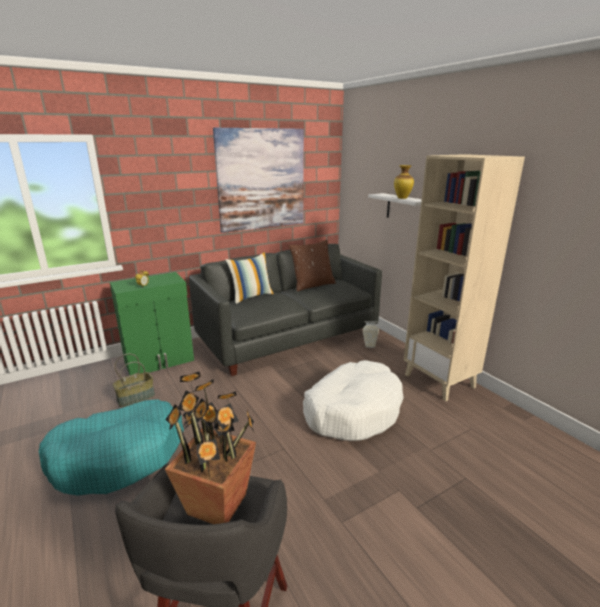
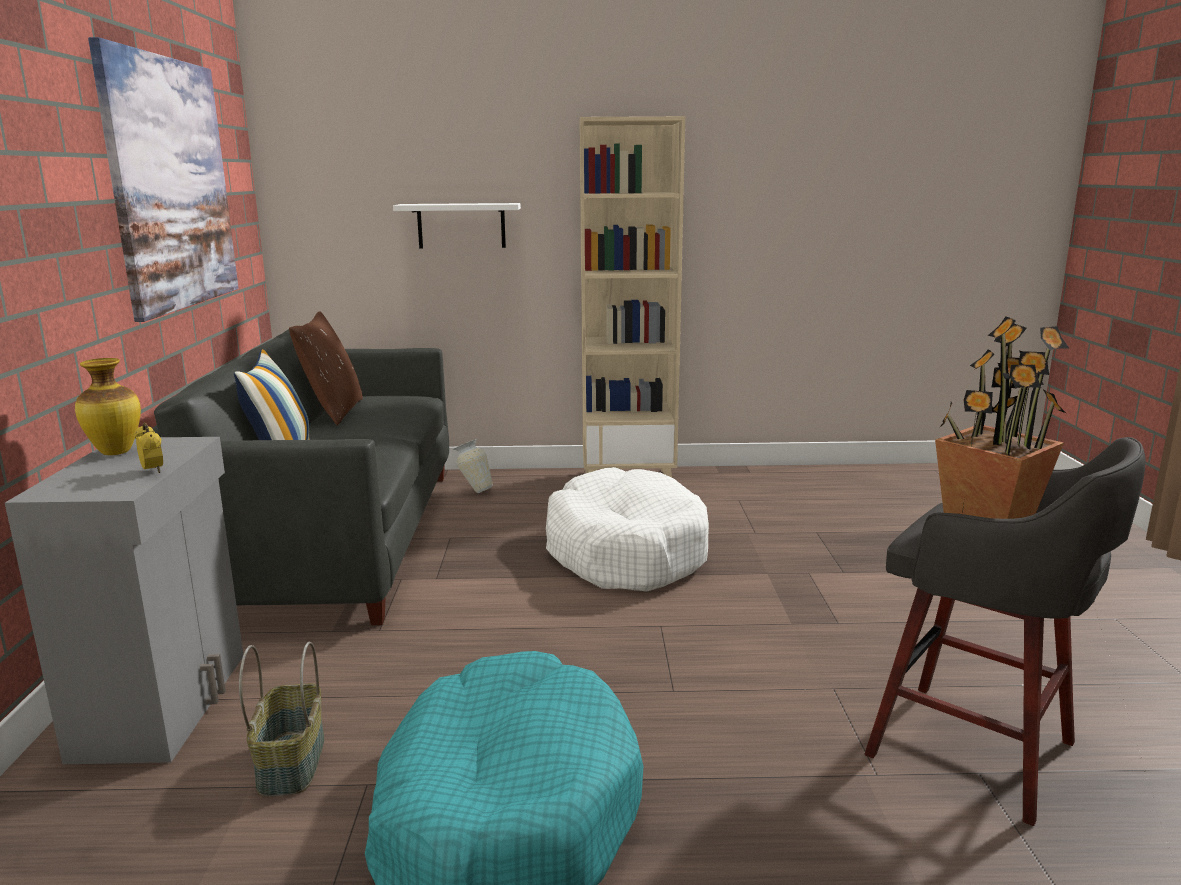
camera: 60 degrees left, 5 degrees down
green cabinet [110,272,194,375] -> grey cabinet [5,437,243,764]
vase [394,165,414,199] -> vase moved to [75,358,141,455]

